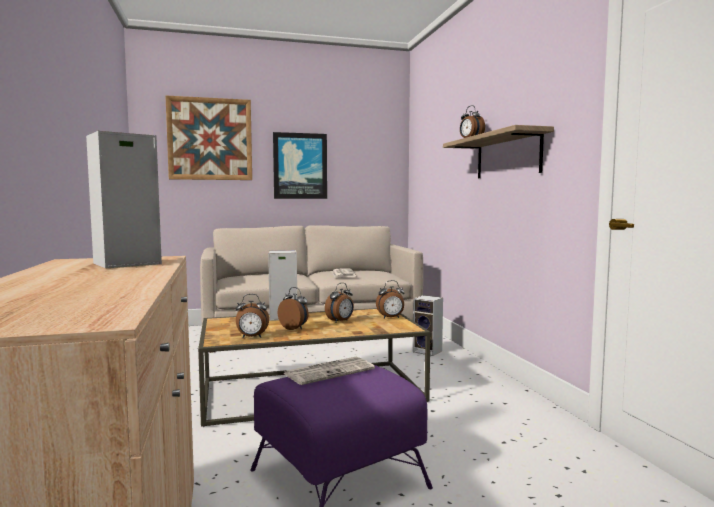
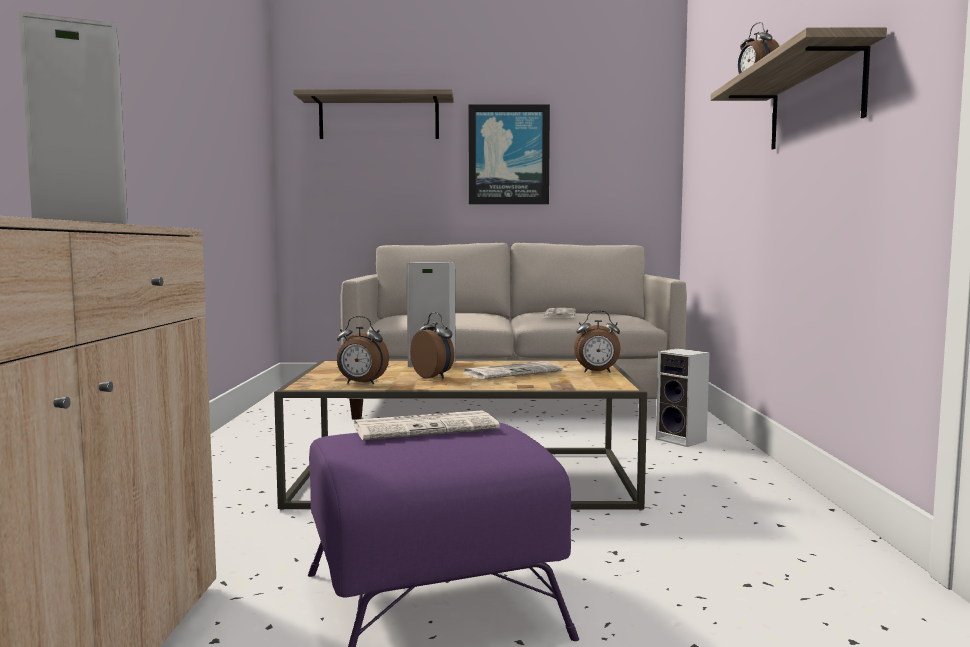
camera: 15 degrees right, 0 degrees up
picture [165,95,252,180] -> shelf [293,89,454,139]
alarm clock [325,283,354,323] -> newspaper [463,362,562,379]

